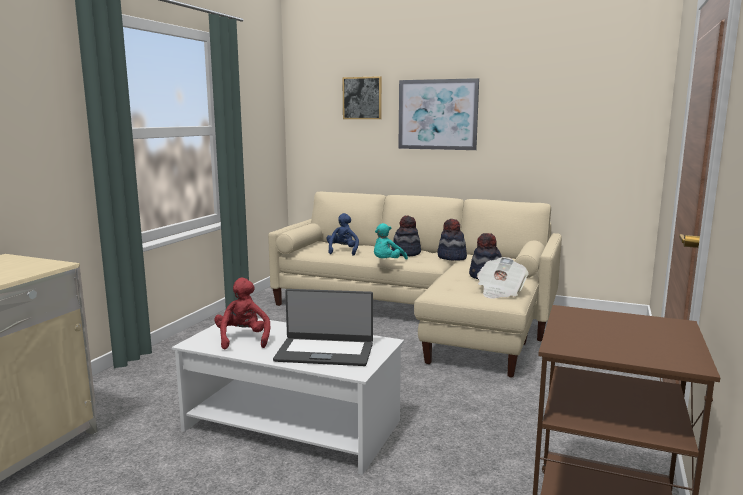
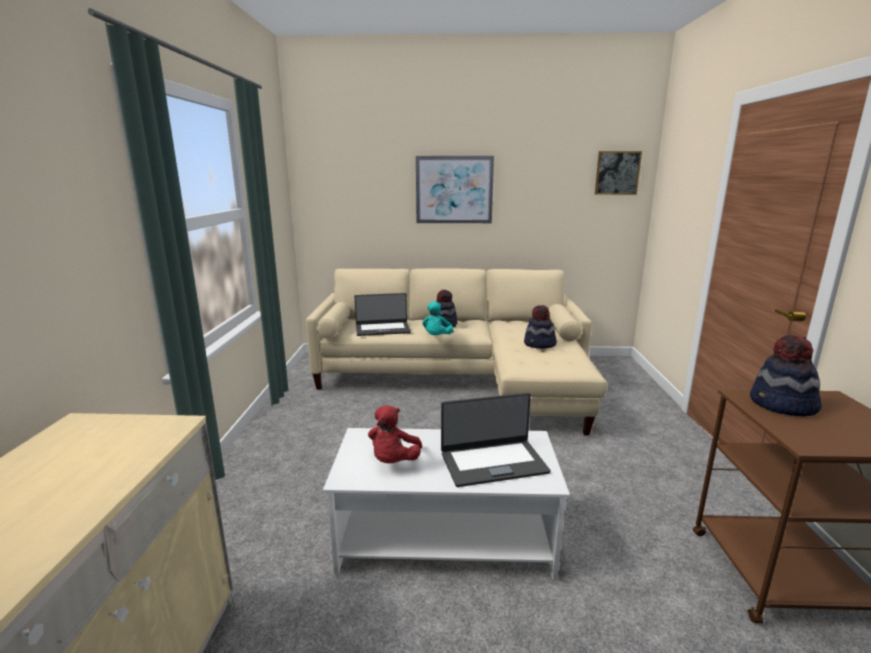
camera: 20 degrees left, 5 degrees up
red plush toy [214,278,270,349] -> red plush toy turned 135 degrees counterclockwise [368,405,422,463]
blue plush toy [327,213,359,256] -> laptop [355,293,411,336]
picture [342,76,382,119] -> picture moved to [595,151,642,195]
hat [437,219,467,261] -> hat moved to [750,335,822,416]
newspaper [477,257,528,298] -> none

